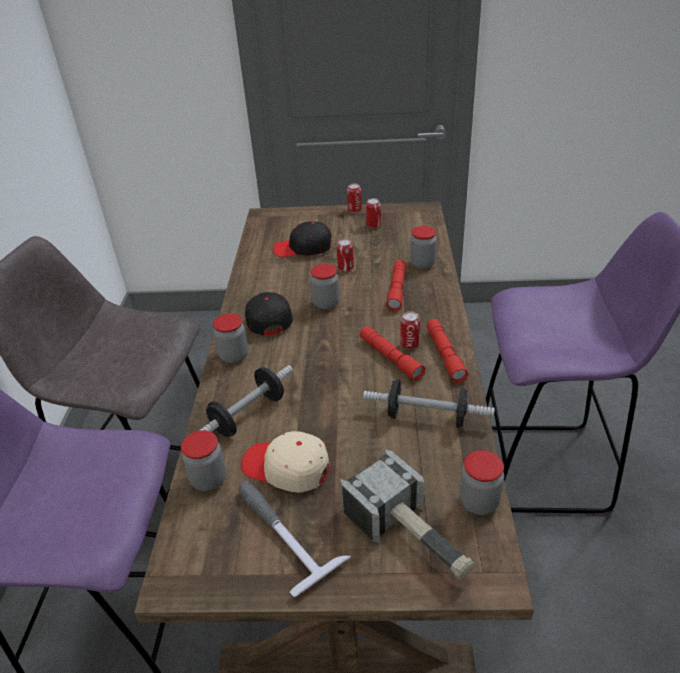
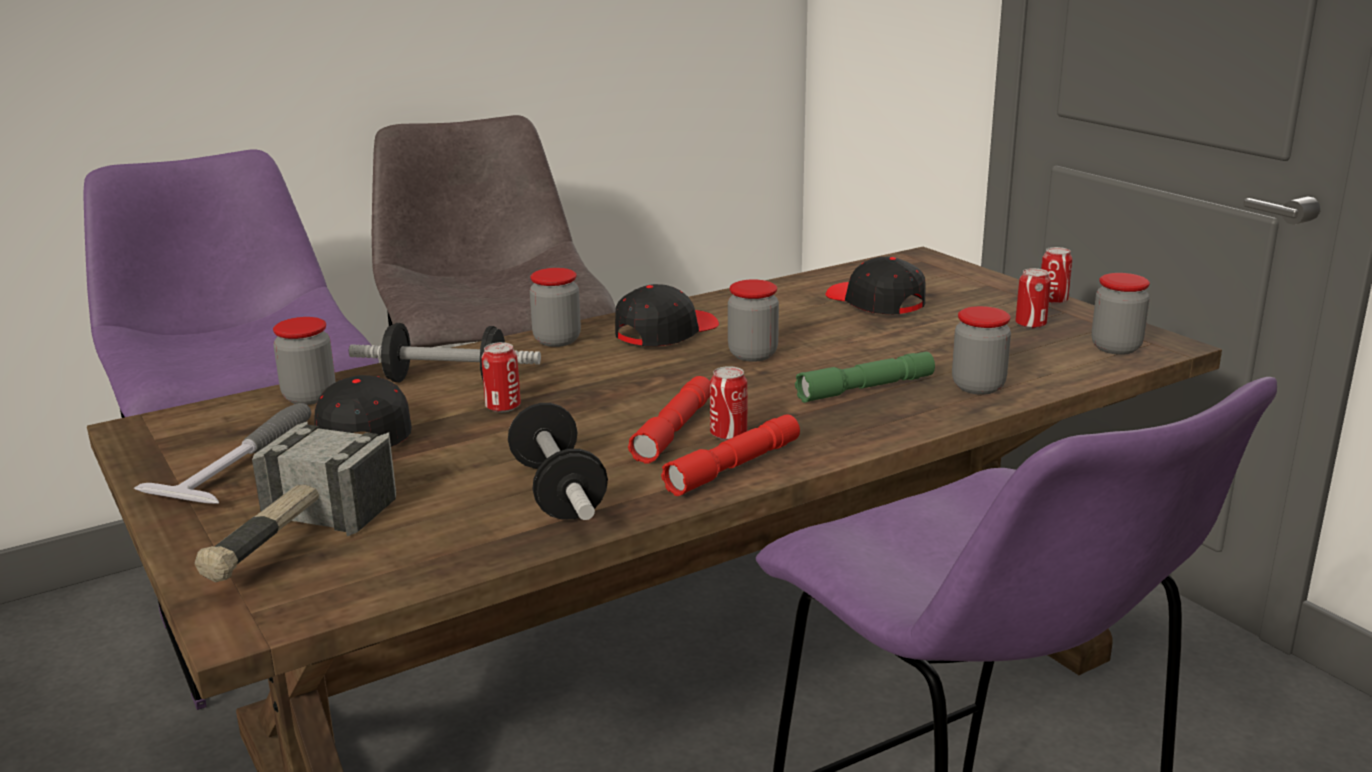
camera: 55 degrees right, 15 degrees down
beige cap [241,431,330,493] -> black cap [315,375,412,447]
can [337,239,354,271] -> can moved to [482,342,521,413]
red flashlight [386,260,406,312] -> green flashlight [795,352,935,403]
jar [460,450,504,515] -> jar moved to [1092,273,1150,355]

